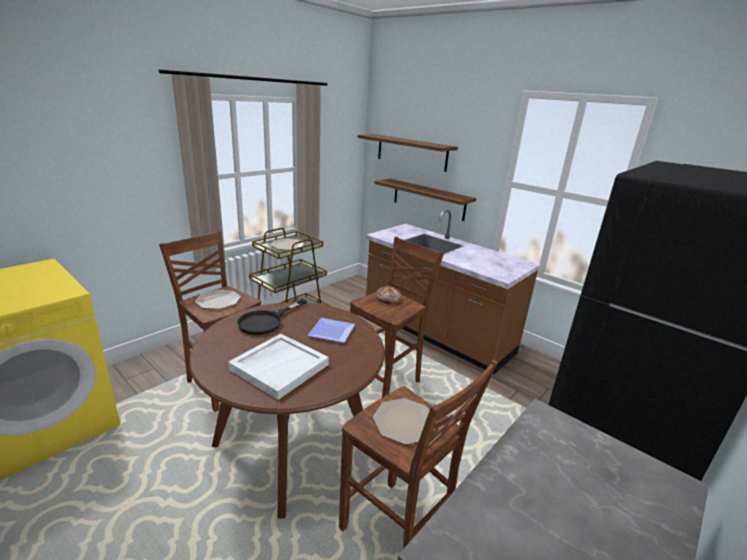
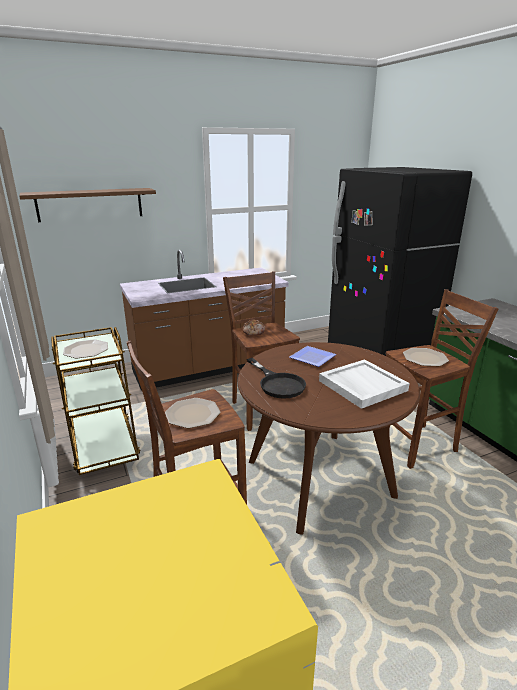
camera: 65 degrees left, 0 degrees up
brown shelf [374,179,476,221] -> none

